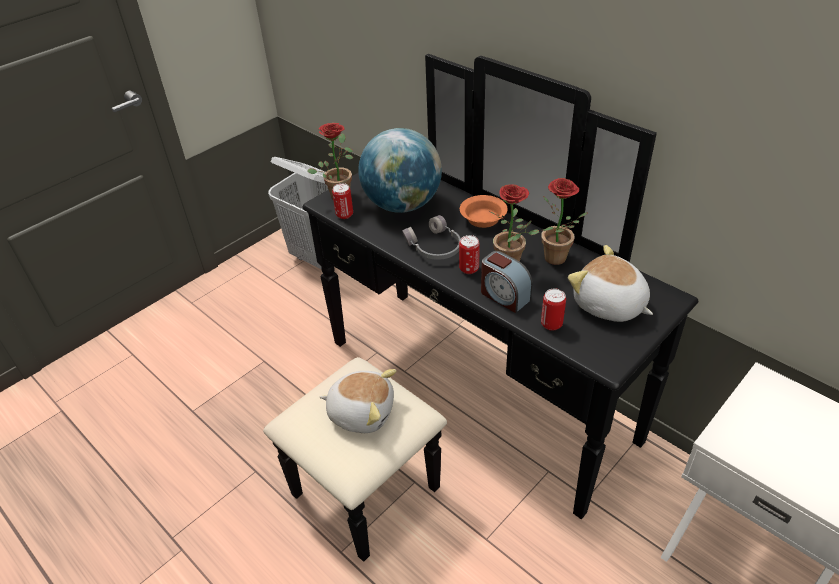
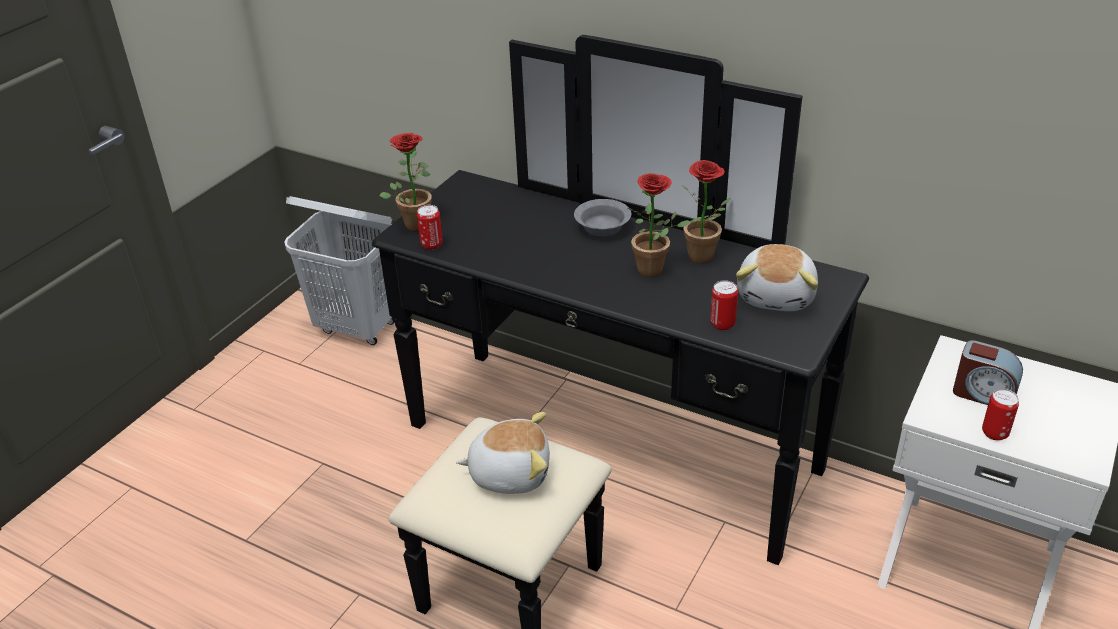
camera: 15 degrees left, 5 degrees down
globe [358,128,442,213] -> none
grey headphones [402,215,461,260] -> none
can [459,235,480,274] -> can moved to [982,389,1019,441]
orange bowl [460,195,508,228] -> grey bowl [574,199,631,236]
alarm clock [481,251,533,313] -> alarm clock moved to [953,340,1023,405]
plush toy [568,245,653,322] -> plush toy turned 105 degrees counterclockwise [736,244,818,311]

